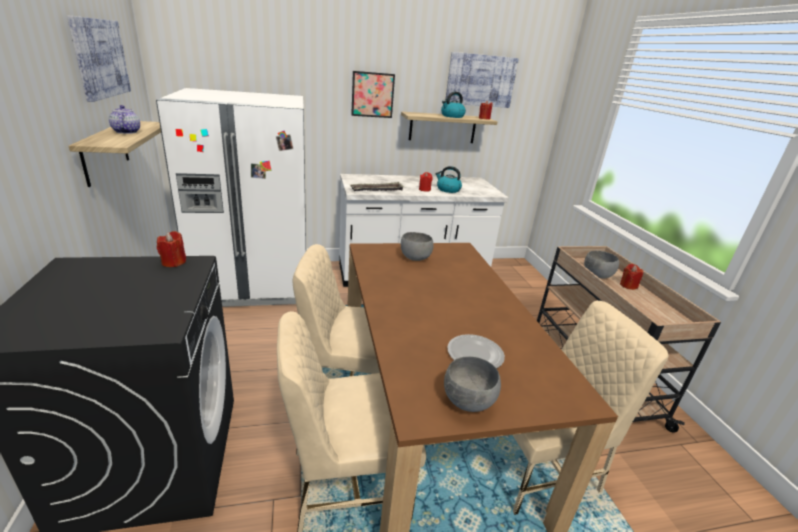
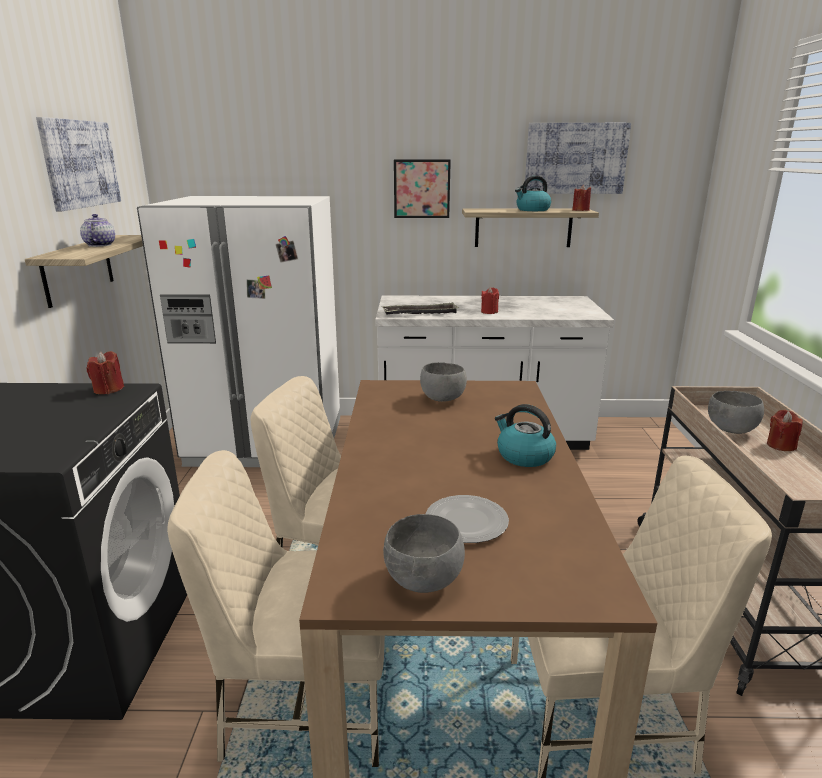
camera: 15 degrees right, 5 degrees down
kettle [436,166,462,193] -> kettle moved to [495,404,556,467]

